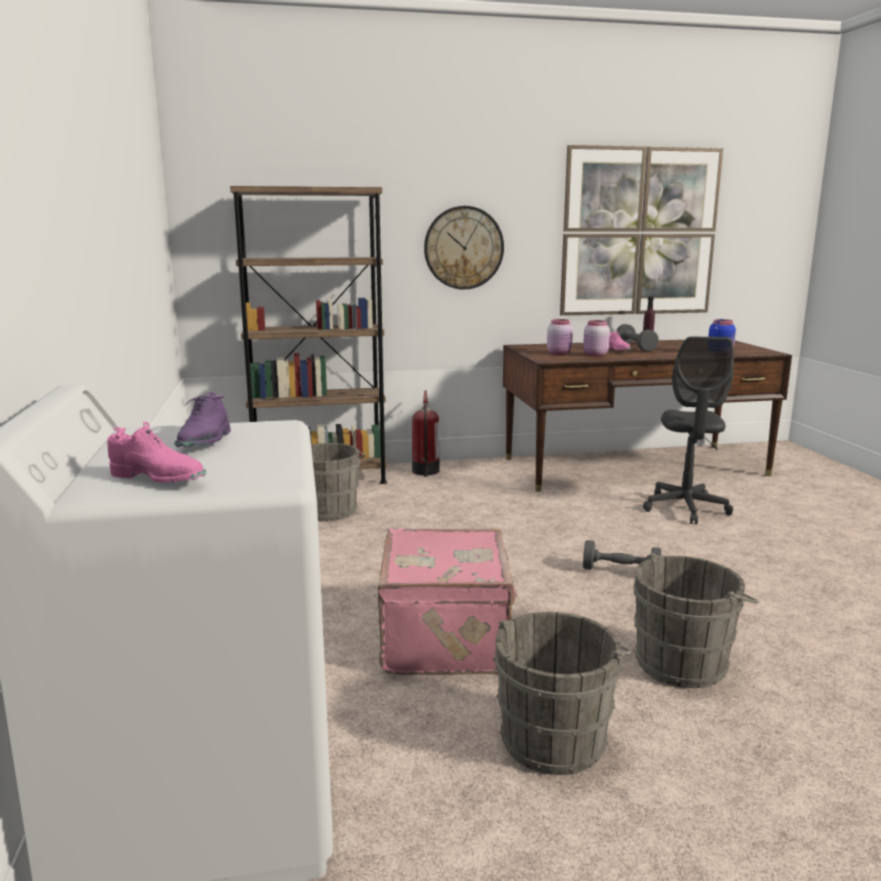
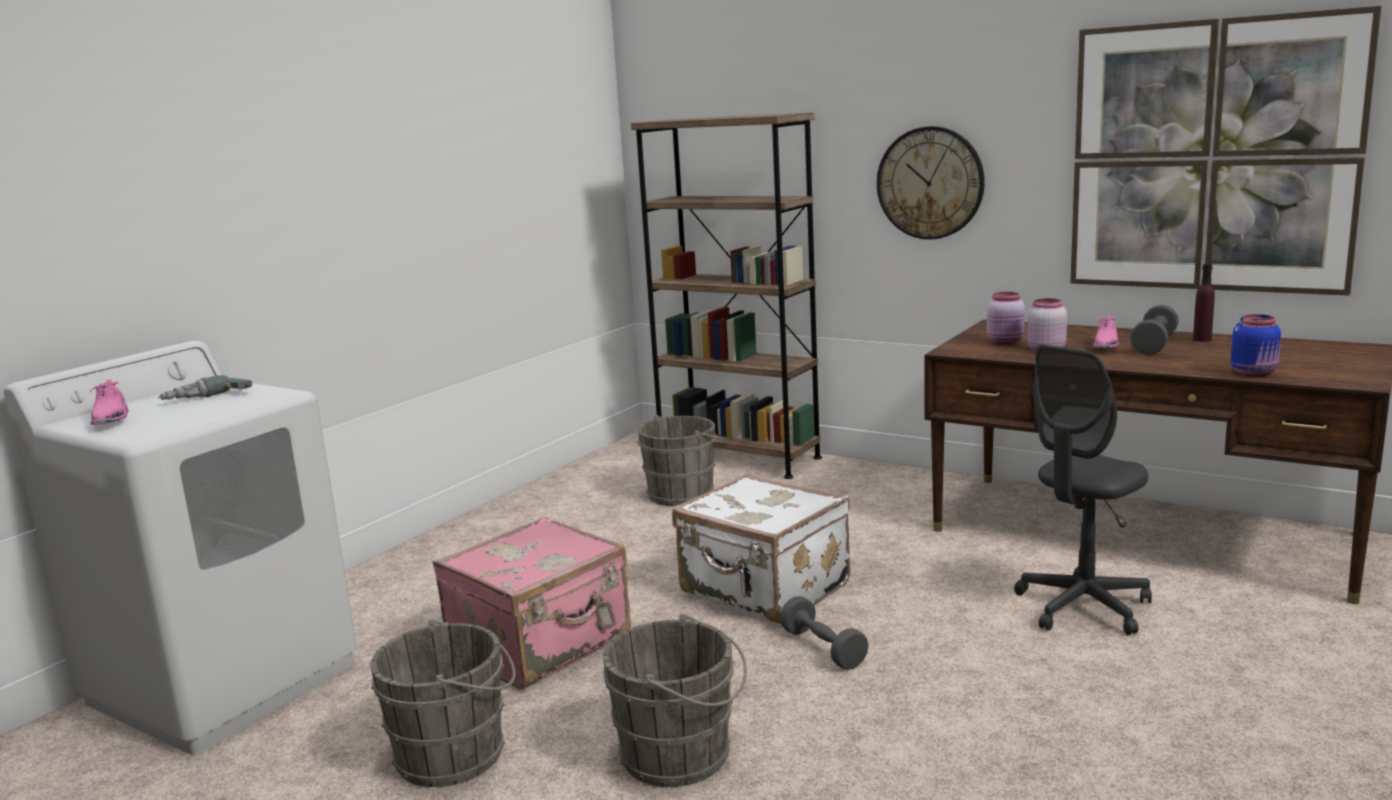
camera: 45 degrees right, 0 degrees up
purple shoe [175,392,231,447] -> power drill [158,375,252,400]
fire extinguisher [412,391,440,477] -> none
none -> white suitcase [672,474,850,624]

